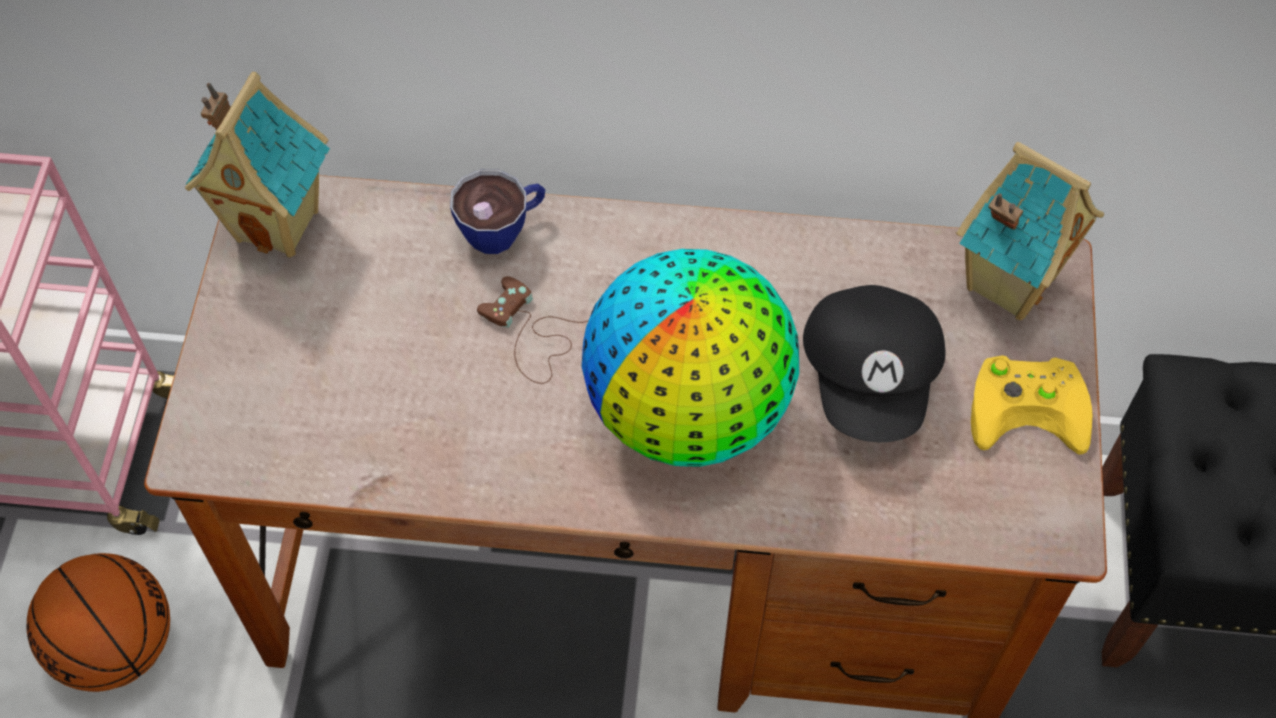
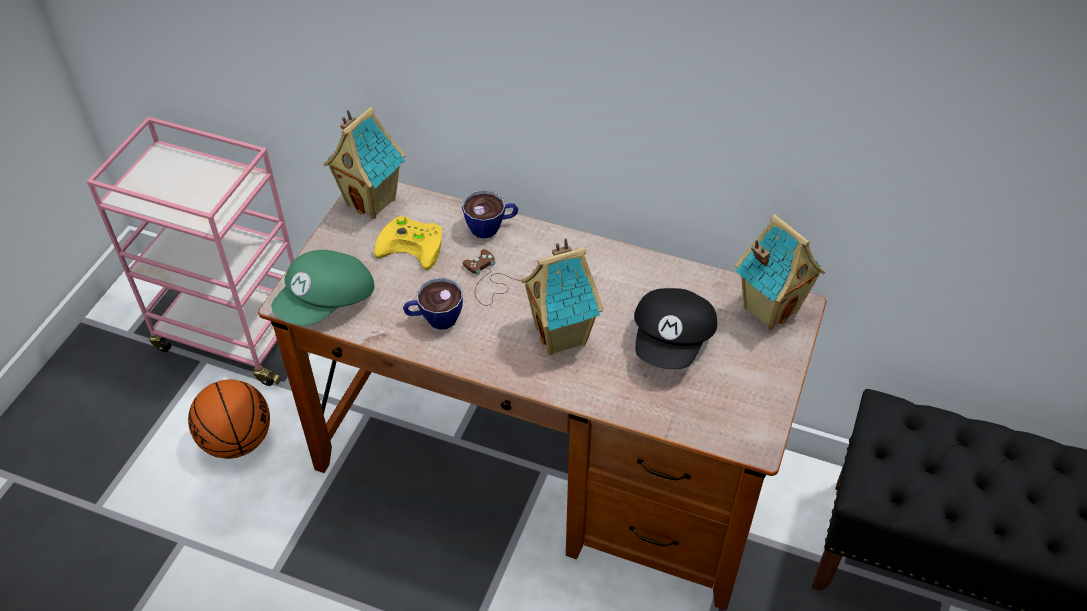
camera: 15 degrees right, 10 degrees down
globe [582,249,799,467] -> toy house [521,238,603,355]
yellow game controller [971,355,1092,455] -> yellow game controller moved to [374,216,442,270]
none -> green cap [271,250,374,326]
none -> cup [403,278,463,330]

